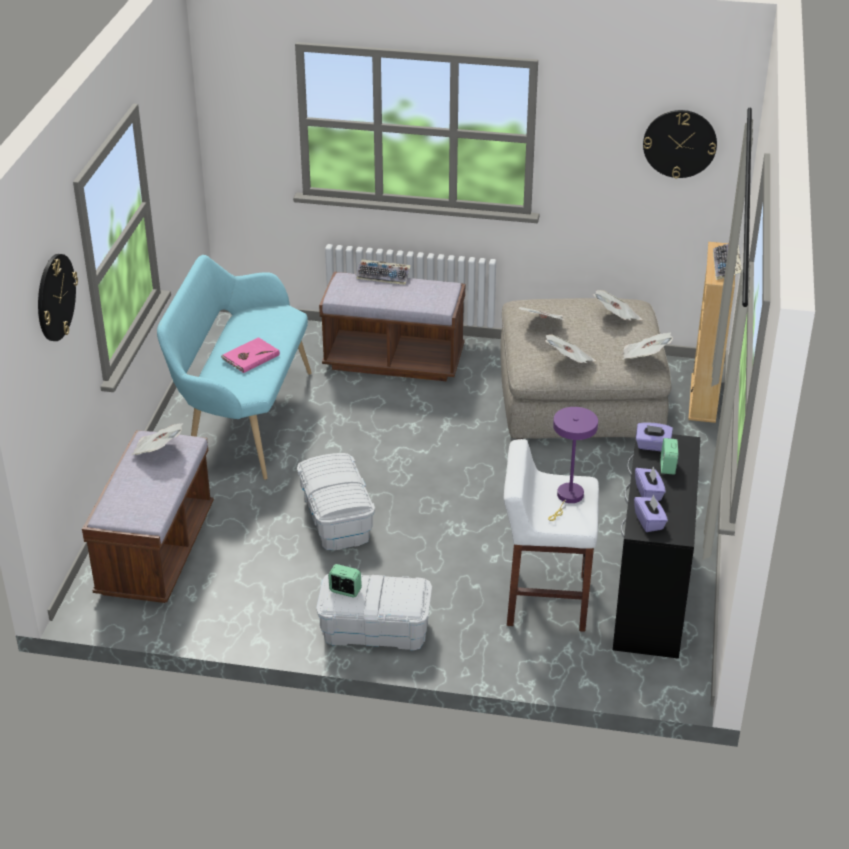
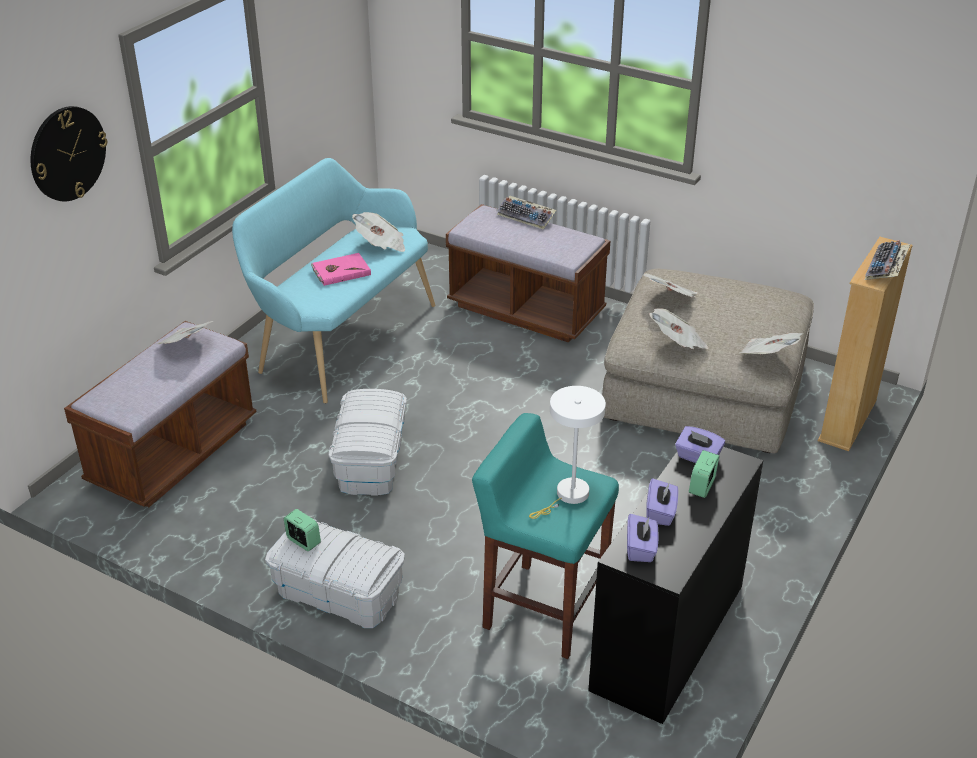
camera: 20 degrees right, 0 degrees up
white stool [504,439,599,632] -> turquoise stool [472,413,619,659]
purple table lamp [548,407,598,521] -> white table lamp [529,386,606,519]
newspaper [593,290,642,321] -> newspaper moved to [352,212,405,252]
wall clock [643,110,717,178] -> none

